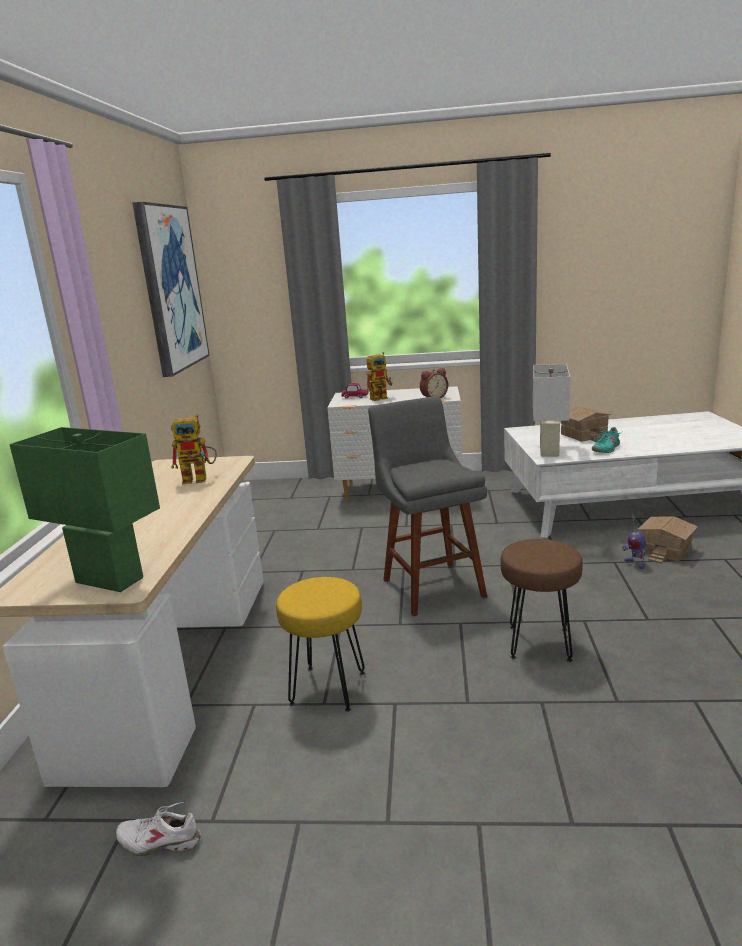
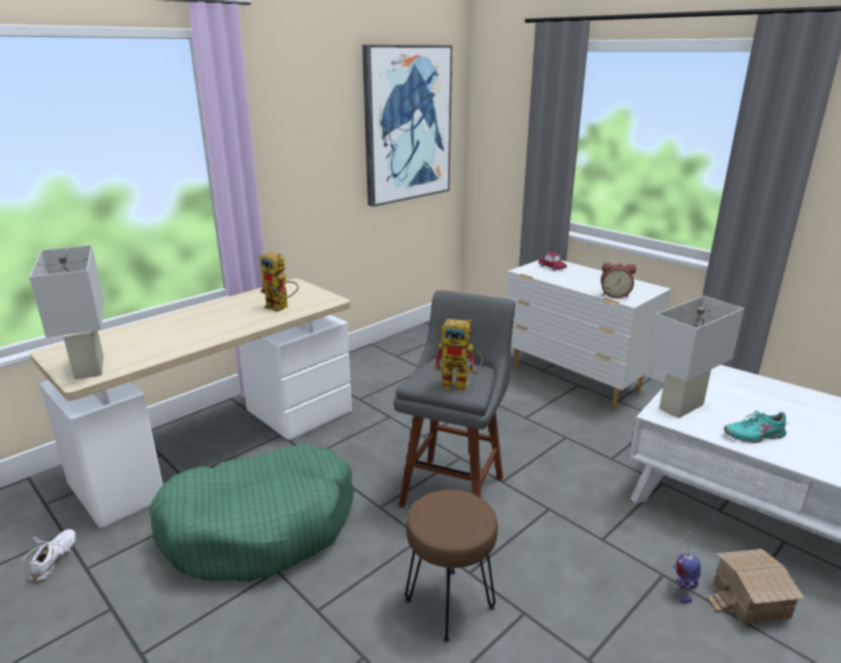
camera: 40 degrees right, 5 degrees up
green table lamp [9,427,160,592] -> white table lamp [29,245,104,380]
white shoe [115,802,201,856] -> white shoe turned 45 degrees clockwise [22,529,77,582]
yellow stool [276,577,365,712] -> green dog bed [150,445,354,582]
toy robot [366,352,393,401] -> toy robot moved to [433,319,483,391]
toy house [561,407,612,442] -> none

